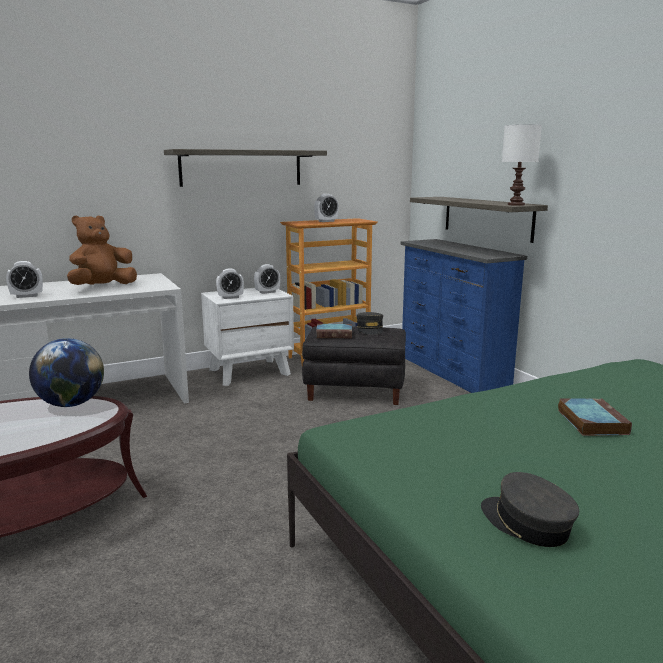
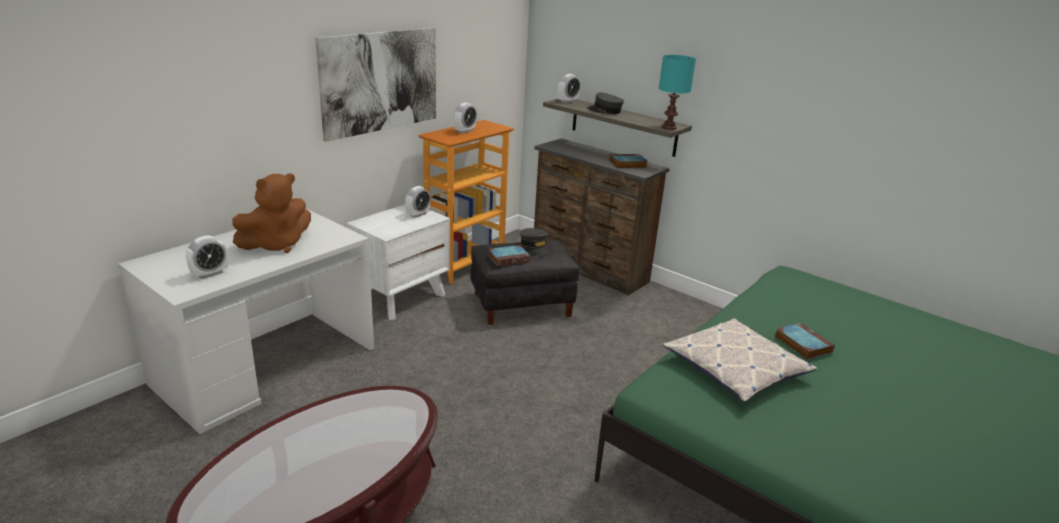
camera: 25 degrees left, 10 degrees up
globe [29,338,104,407] -> none
brown plush toy [67,215,137,285] -> brown plush toy turned 150 degrees counterclockwise [233,173,311,253]
shelf [164,149,327,187] -> picture [315,28,436,142]
alarm clock [216,268,244,299] -> alarm clock moved to [558,74,580,103]
blue dresser [401,239,527,393] -> brown dresser [534,138,670,295]
grey cap [481,472,579,547] -> grey cap moved to [586,92,624,114]
white table lamp [502,124,542,206] -> turquoise table lamp [659,55,696,130]
none -> book [609,154,647,168]
none -> pillow [663,318,817,402]

